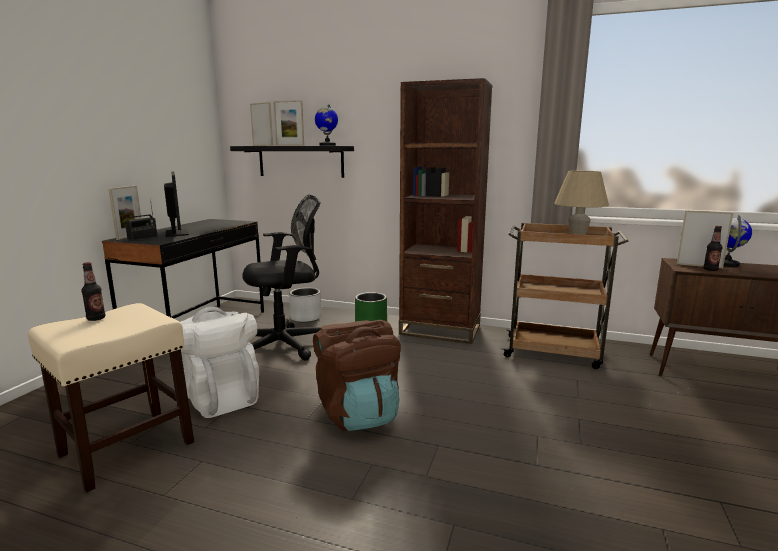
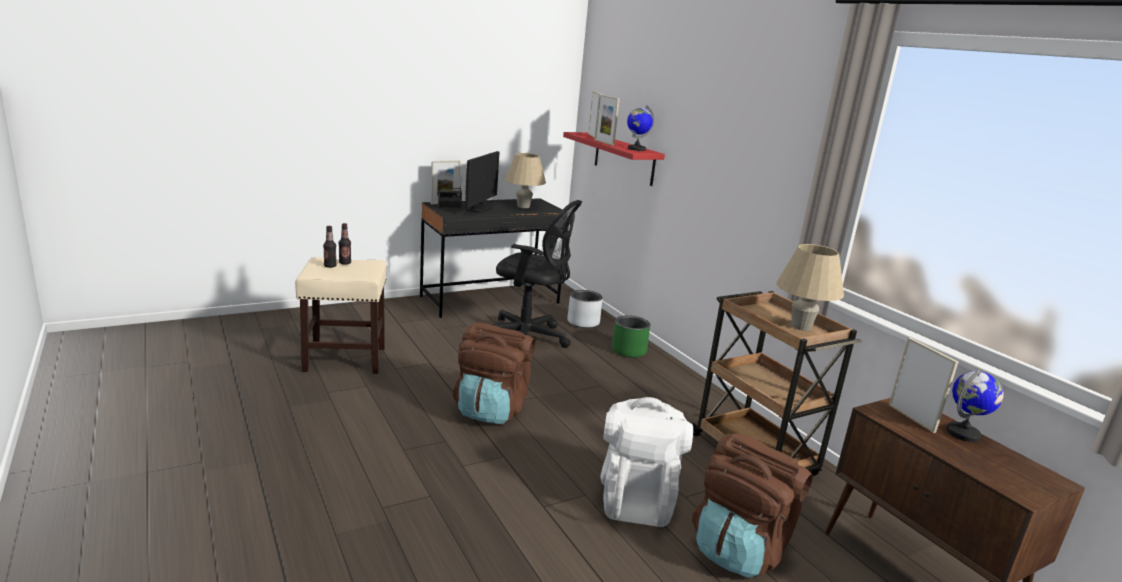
camera: 40 degrees right, 5 degrees up
white backpack [180,307,259,418] -> white backpack moved to [600,397,693,527]
black shelf [230,146,354,178] -> red shelf [563,132,665,186]
brown bookcase [399,78,492,344] -> none
bottle [703,226,722,271] -> bottle moved to [323,226,337,268]
none -> beige table lamp [505,153,546,208]
none -> brown backpack [692,433,813,578]

